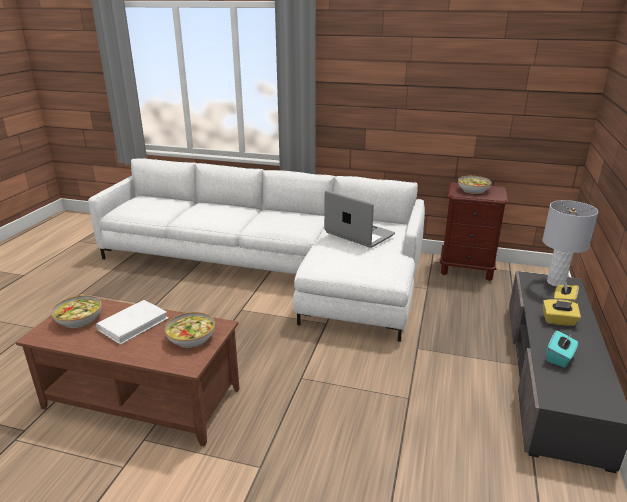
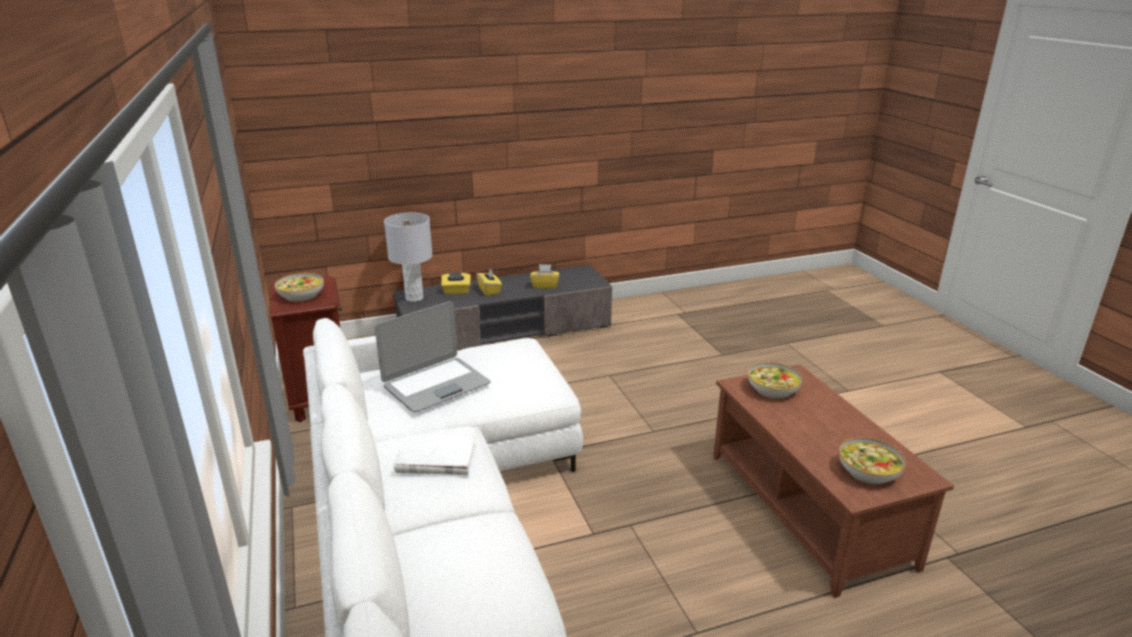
camera: 125 degrees left, 0 degrees up
white book [96,300,169,345] -> white book moved to [394,434,476,475]
laptop [324,190,395,248] -> laptop turned 135 degrees counterclockwise [375,301,491,412]
turquoise tissue box [546,331,578,368] -> yellow tissue box [530,264,559,289]

